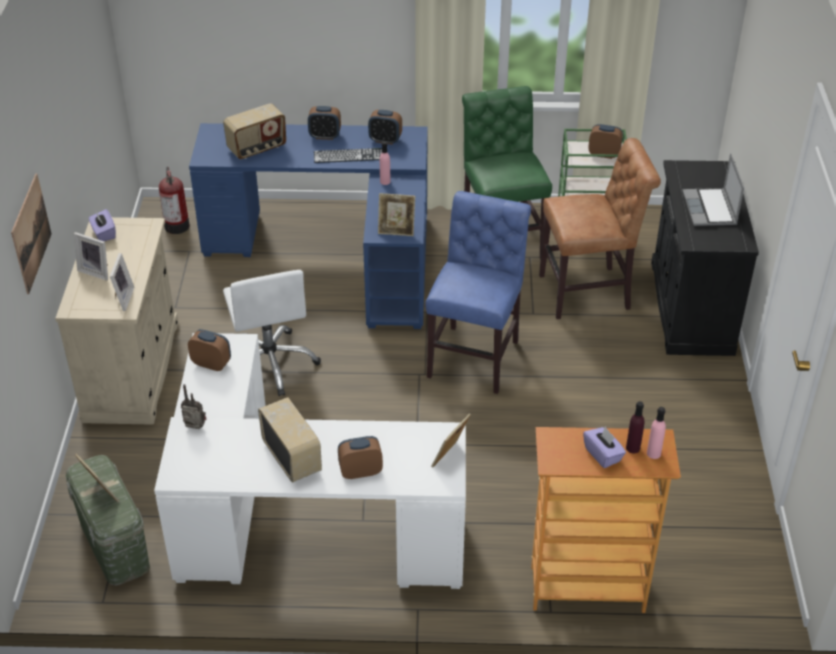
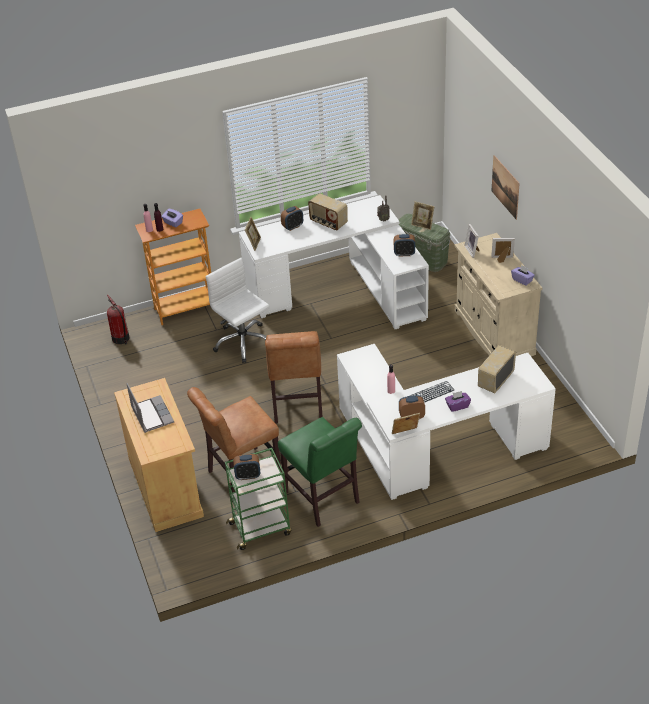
camera: 160 degrees right, 0 degrees up
fire extinguisher [159,167,190,234] -> fire extinguisher moved to [107,295,129,345]
blue desk [189,123,428,329] -> white desk [337,344,556,500]
white office chair [223,270,321,396] -> white office chair moved to [206,258,270,363]
alarm clock [308,106,341,140] -> purple tissue box [445,391,471,412]
picture frame [378,193,415,236] -> picture frame moved to [392,413,420,434]
blue chair [425,191,531,394] -> brown chair [265,331,323,423]
black cabinet [651,160,759,356] -> beige cabinet [114,378,204,532]

